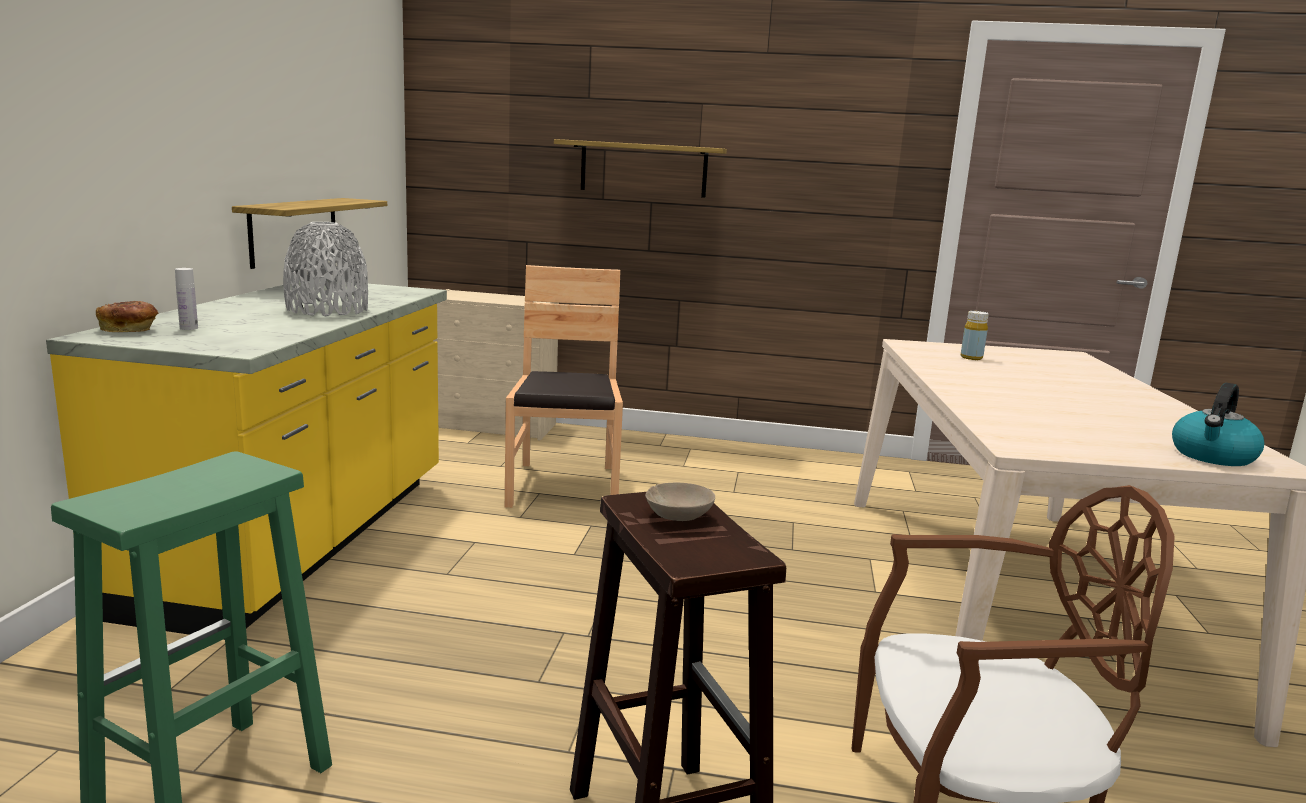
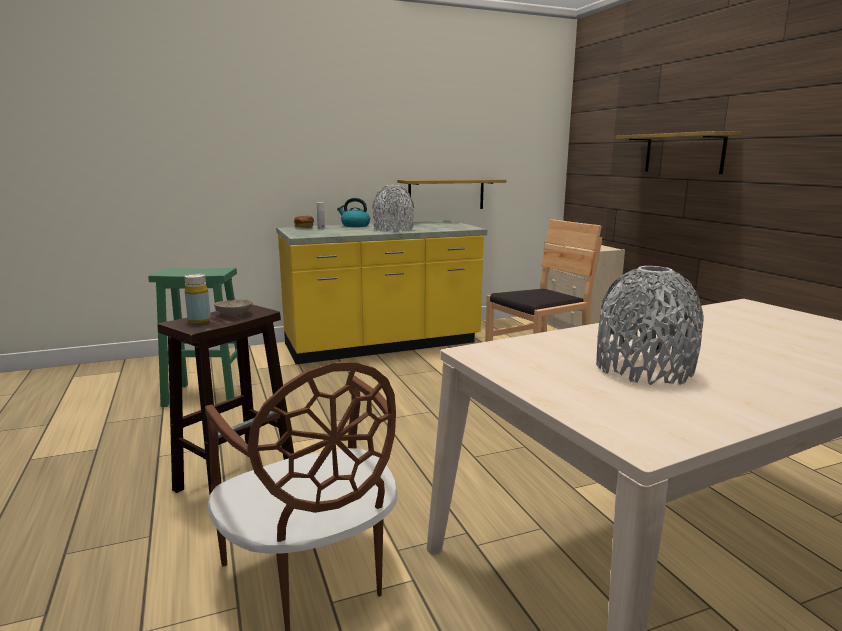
camera: 60 degrees right, 0 degrees up
yellow bottle [961,311,989,360] -> yellow bottle moved to [184,274,211,324]
kettle [1172,383,1264,466] -> kettle moved to [337,198,370,227]
none -> grey vase [596,266,704,385]

